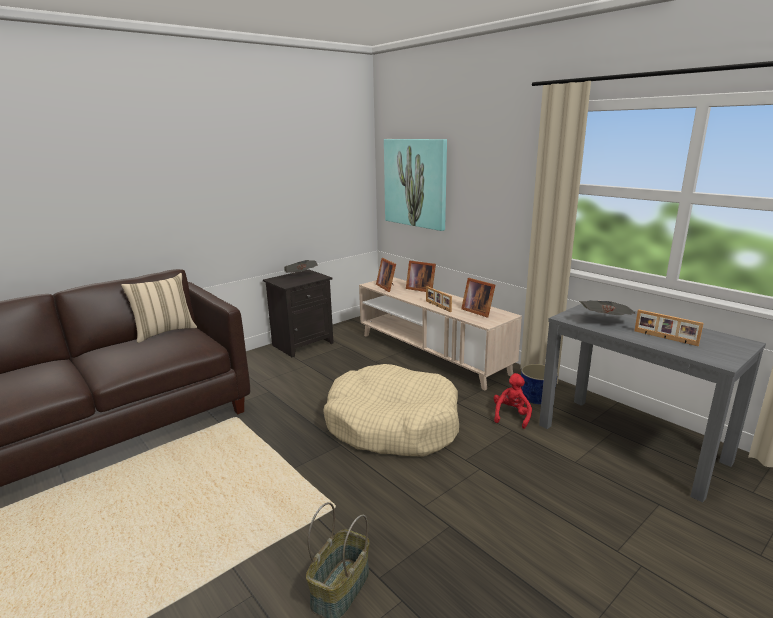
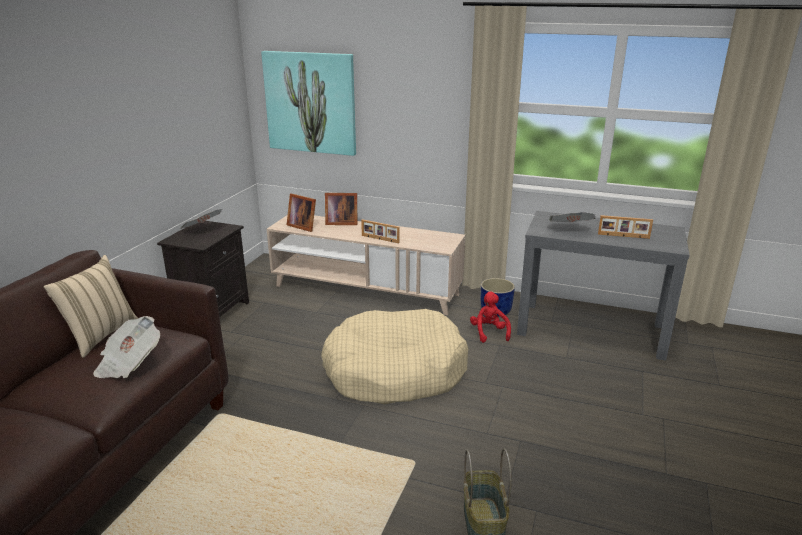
camera: 30 degrees left, 5 degrees up
picture frame [461,278,495,317] -> none
none -> newspaper [93,316,160,378]

